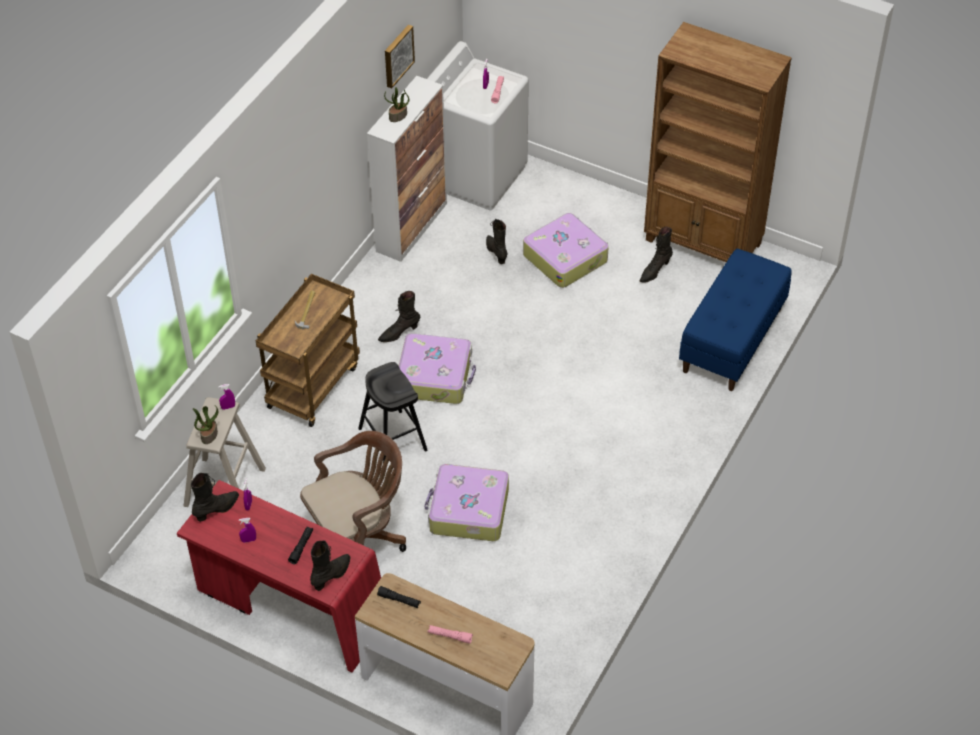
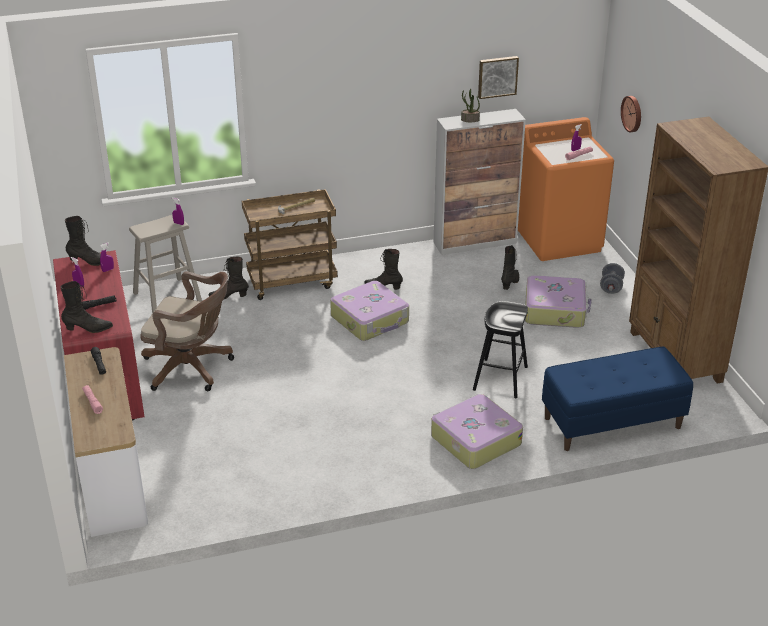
camera: 45 degrees right, 15 degrees down
potted plant [193,406,218,444] -> none
black stool [358,362,427,463] -> black stool moved to [473,301,528,398]
suitcase [424,464,509,541] -> suitcase moved to [431,394,523,469]
white washing machine [427,41,529,211] -> orange washing machine [518,117,614,261]
black boot [640,227,673,283] -> black boot moved to [209,256,249,299]
none -> grey dumbbell [600,263,625,294]
none -> wall clock [621,96,641,132]

